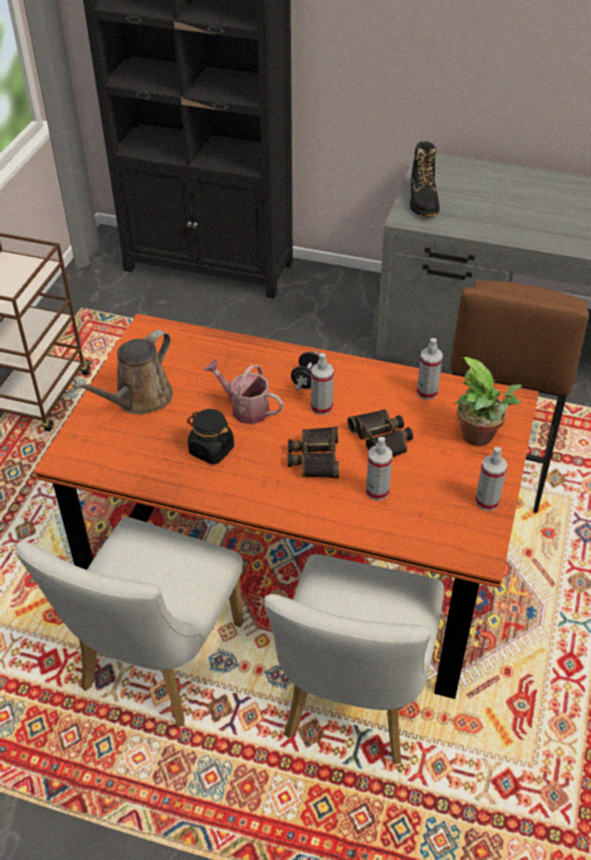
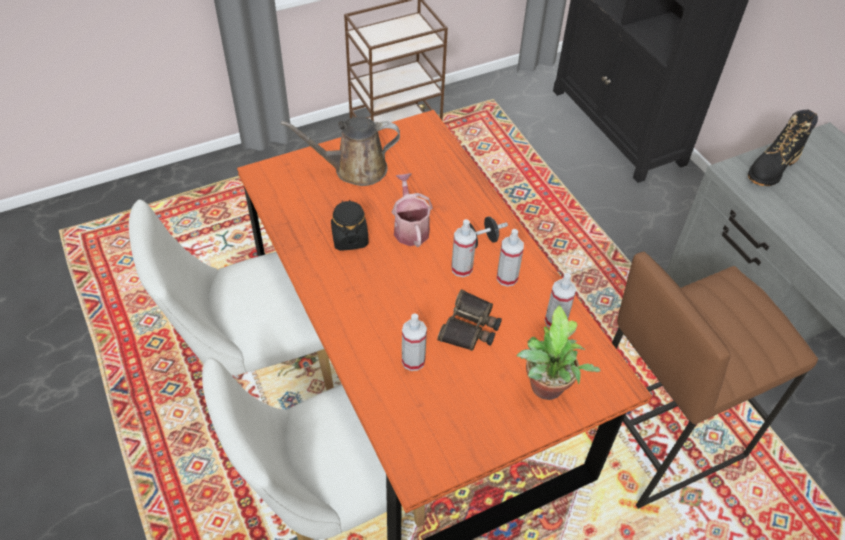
camera: 45 degrees right, 5 degrees up
binoculars [288,426,339,479] -> none
spray bottle [475,447,508,511] -> spray bottle moved to [497,229,524,287]

